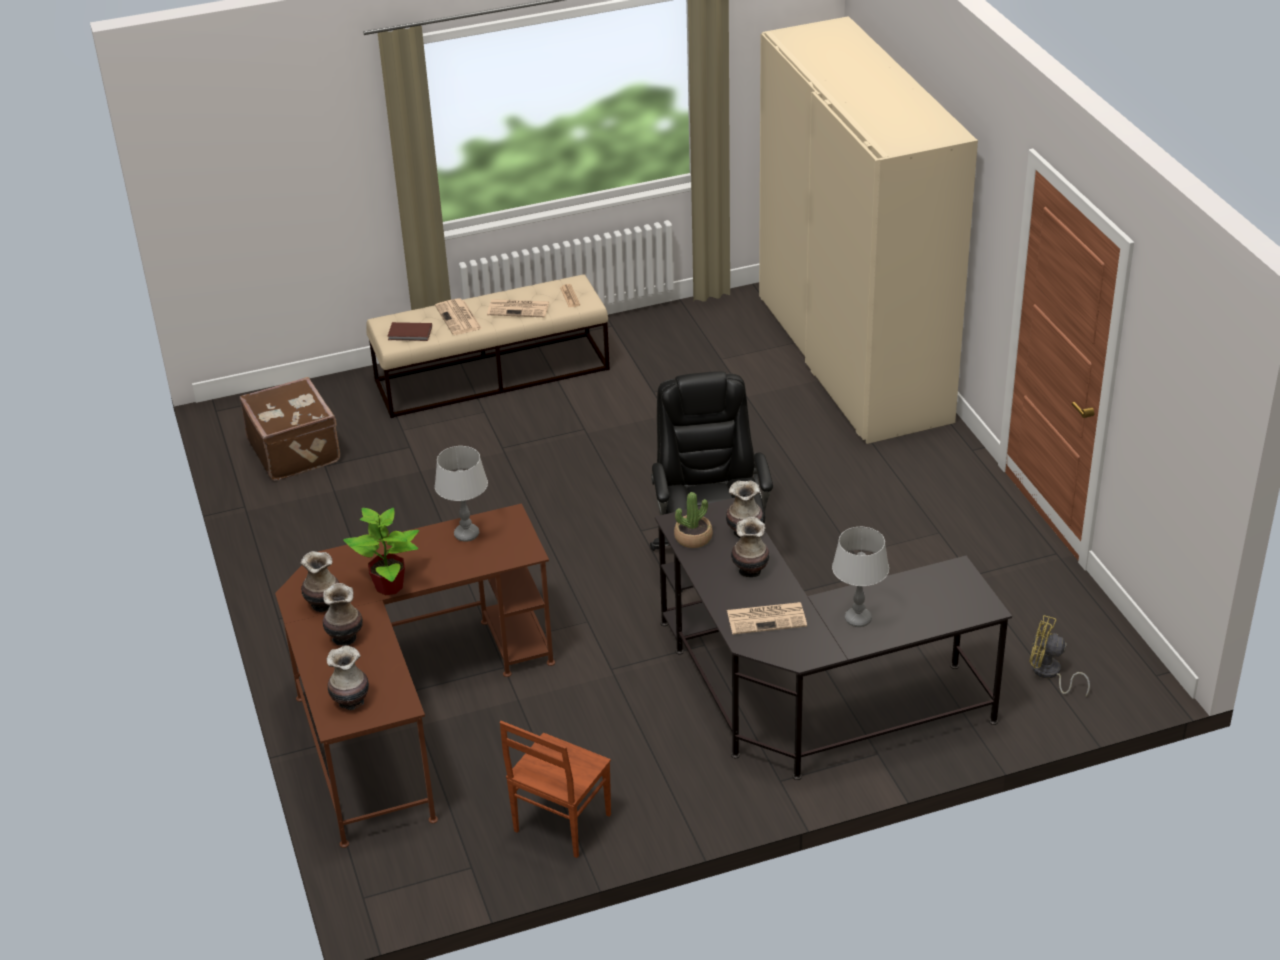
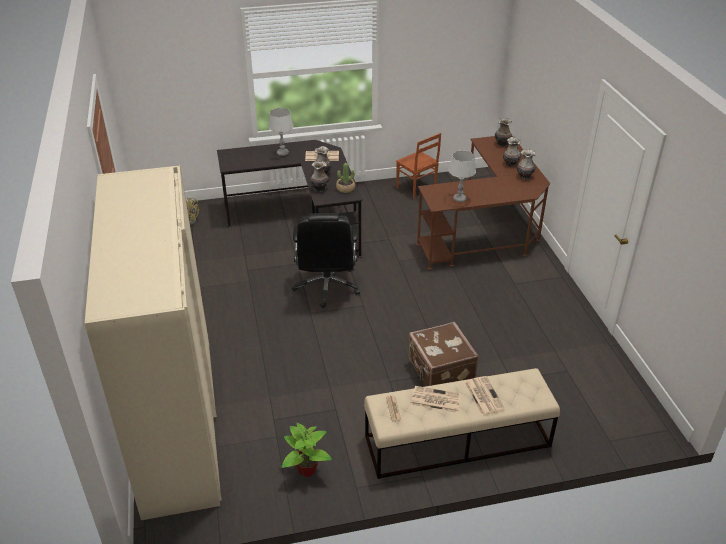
camera: 175 degrees left, 0 degrees up
brown suitcase [240,377,340,481] -> brown suitcase moved to [408,322,479,386]
potted plant [343,508,419,595] -> potted plant moved to [282,423,332,477]
brown book [388,322,432,341] -> none
brown chair [500,721,611,858] -> brown chair turned 105 degrees clockwise [396,133,441,199]

